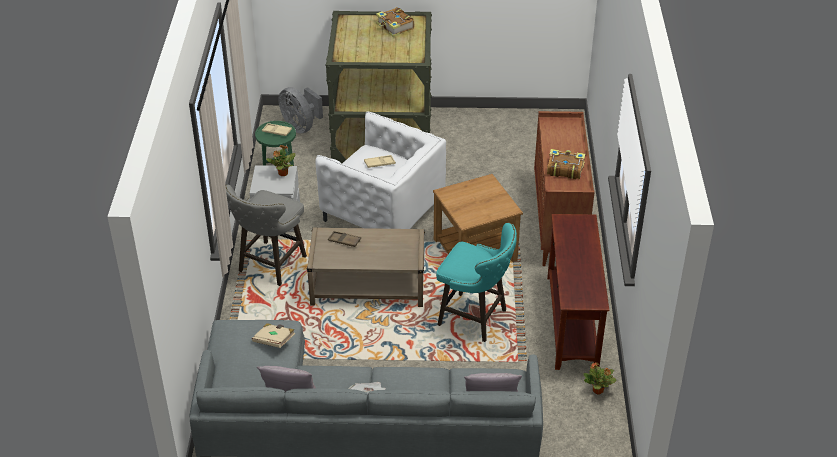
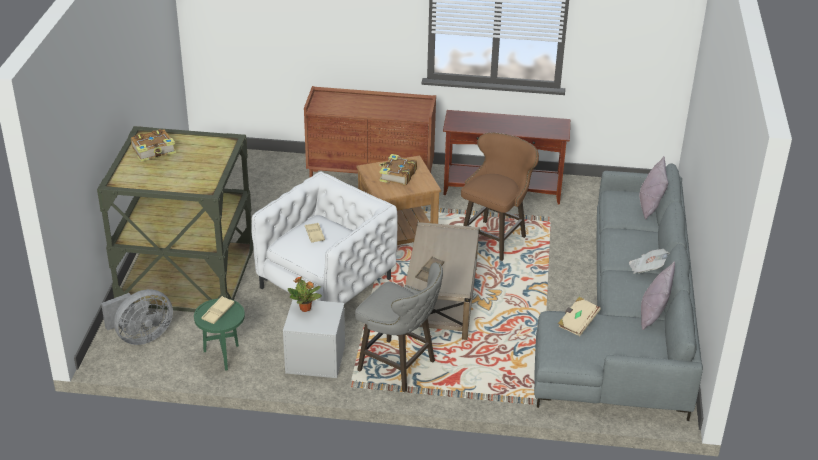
camera: 85 degrees left, 5 degrees down
turquoise stool [436,223,517,342] -> brown stool [461,133,539,261]
book [547,149,585,179] -> book moved to [379,154,417,186]
potted plant [583,362,617,395] -> none

